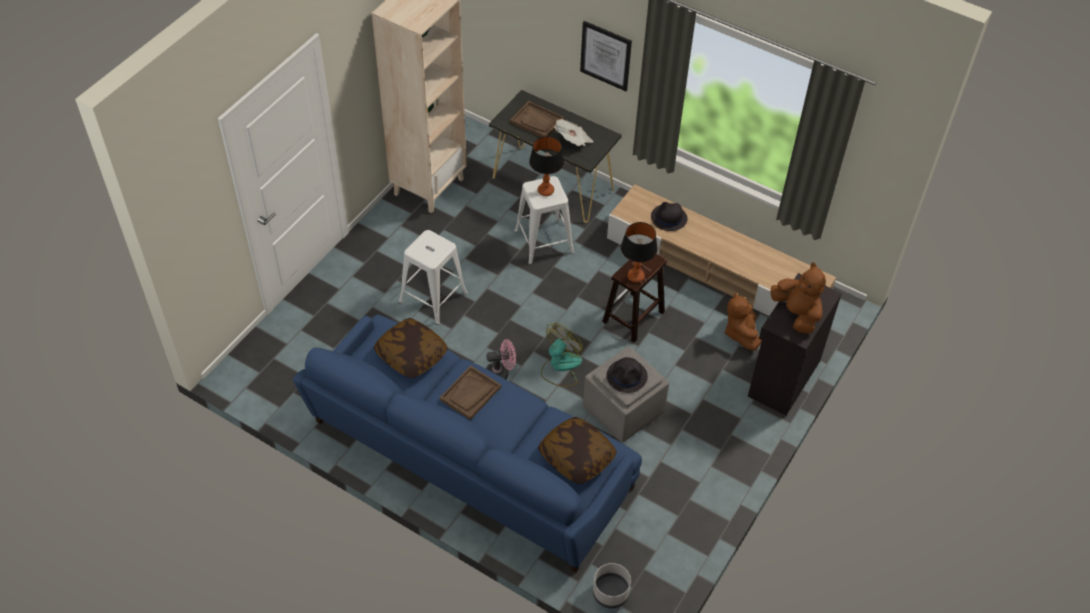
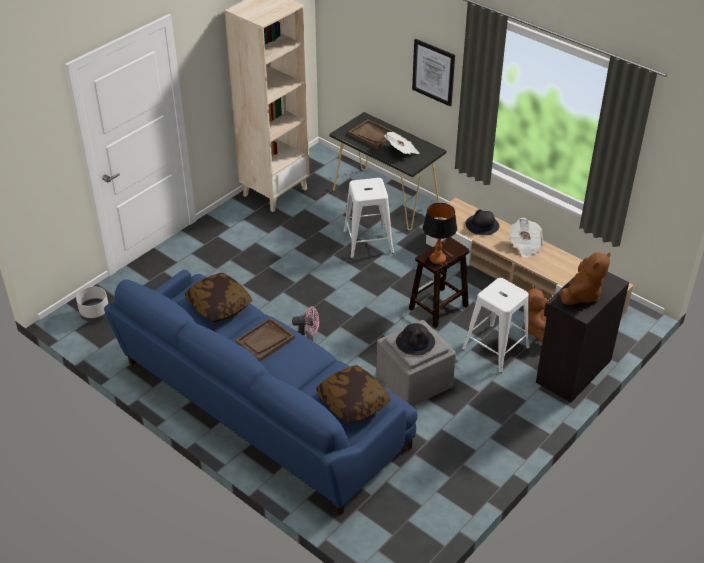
camera: 10 degrees right, 10 degrees down
white stool [399,230,468,325] -> white stool moved to [462,278,530,373]
table lamp [529,136,564,196] -> none
fan [541,323,583,387] -> none
grey planter [593,563,631,609] -> grey planter moved to [76,286,108,322]
brown plush toy [770,262,826,334] -> brown plush toy turned 60 degrees clockwise [560,252,611,305]
none -> newspaper [509,218,543,258]

